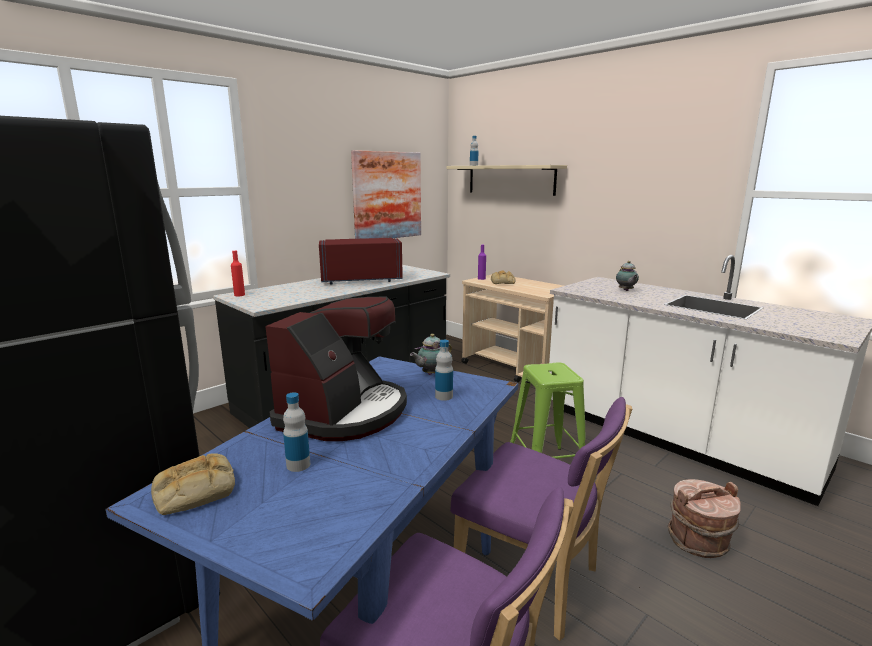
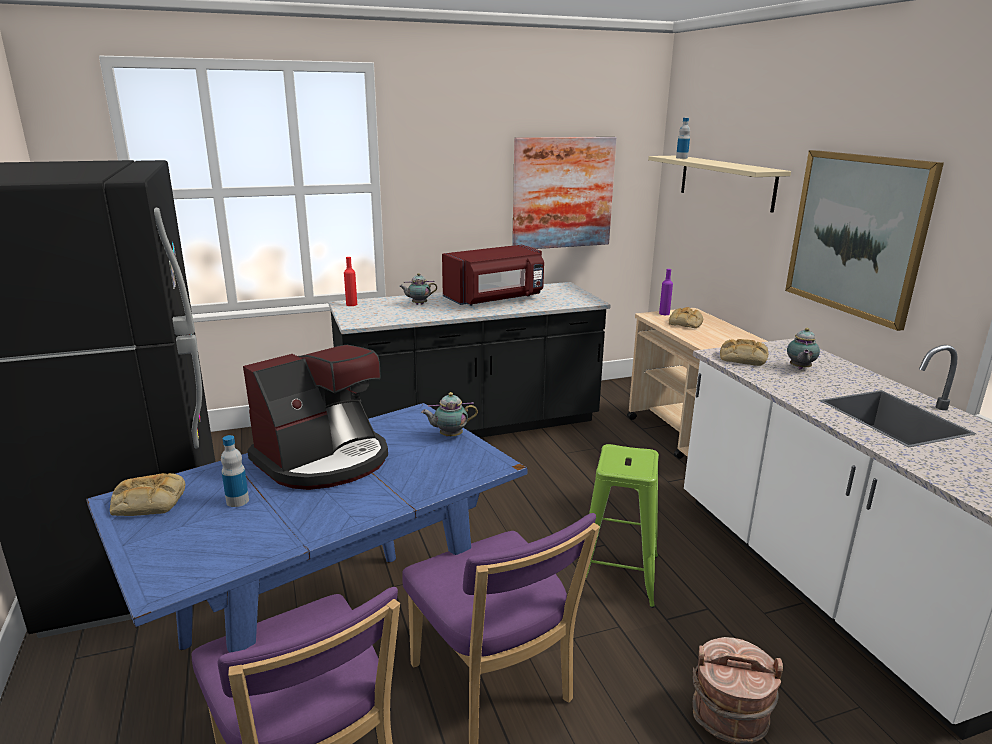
camera: 25 degrees right, 5 degrees up
red microwave [319,238,403,284] -> red microwave turned 135 degrees clockwise [442,245,544,306]
bottle [435,340,453,401] -> none
none -> teapot [399,273,437,305]
none -> bread [720,339,768,366]
none -> picture [785,150,944,331]

